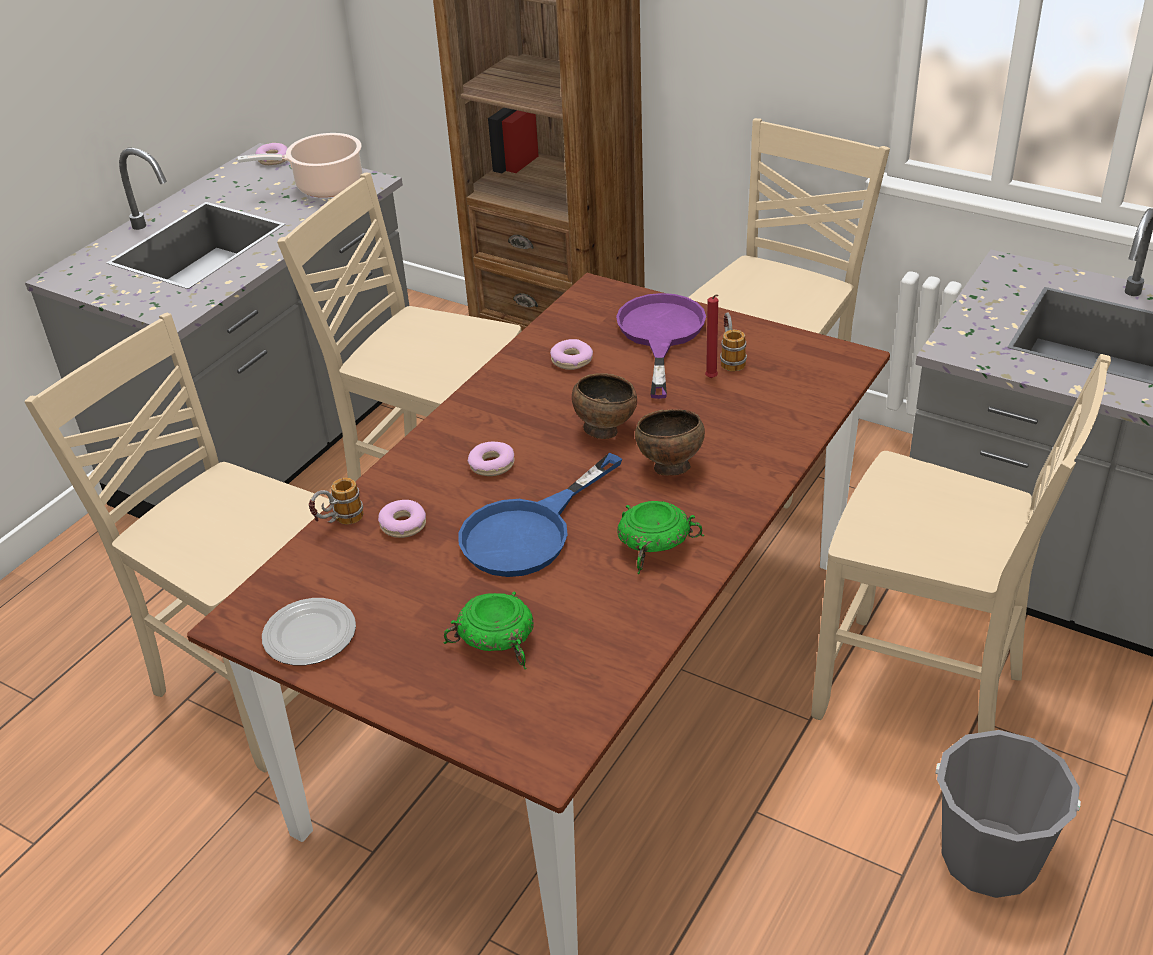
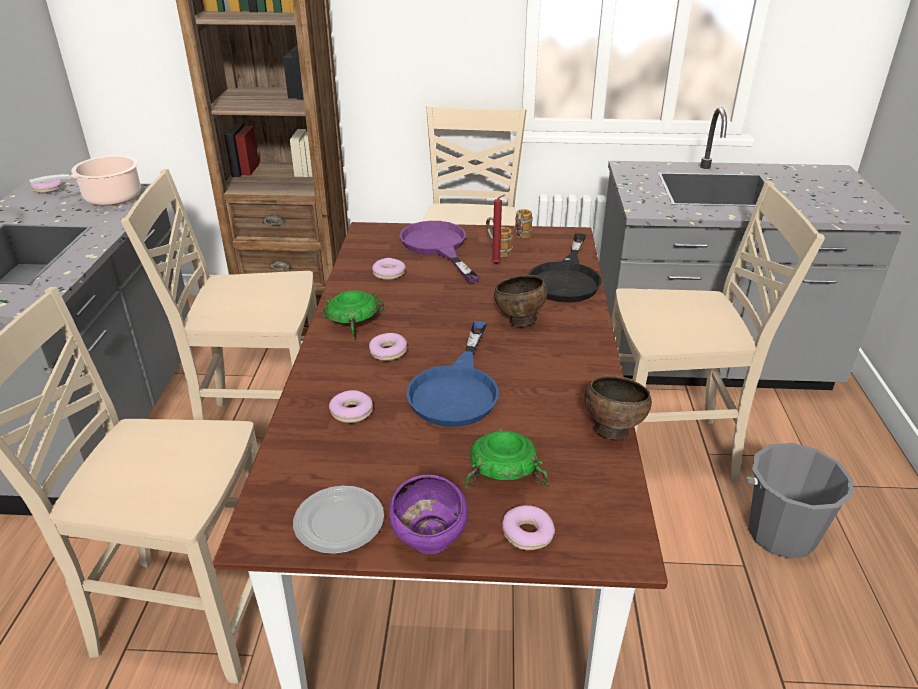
camera: 30 degrees left, 5 degrees down
mug [309,478,364,524] -> mug moved to [514,209,533,238]
brown bowl [572,373,637,439] -> brown bowl moved to [584,375,652,440]
green bowl [617,501,704,574] -> green bowl moved to [323,290,385,340]
none -> purple bowl [389,475,468,554]
none -> donut [502,505,555,550]
none -> black frying pan [528,233,602,303]

